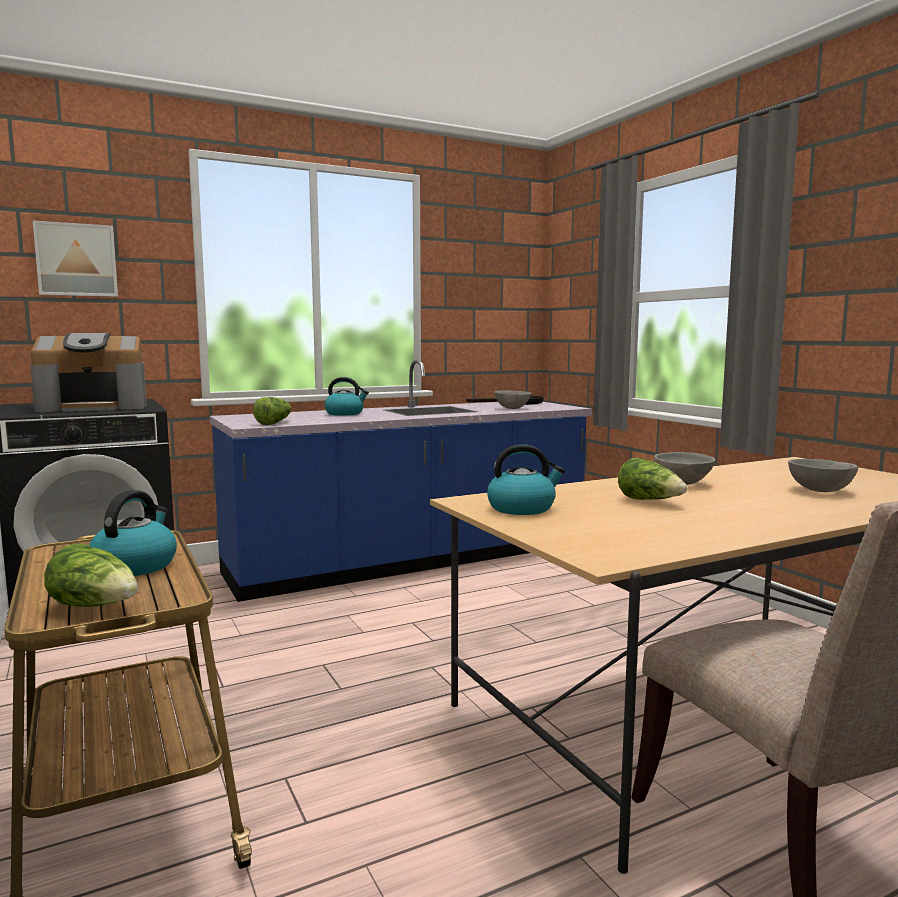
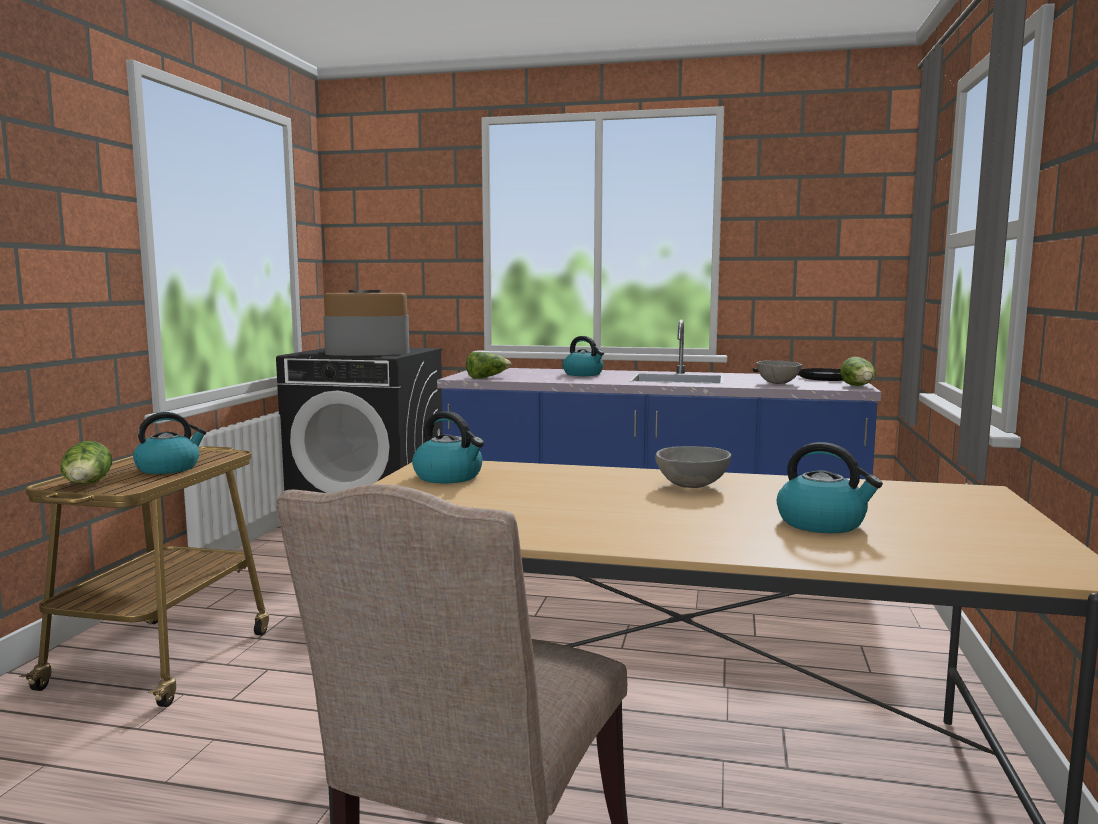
camera: 40 degrees right, 0 degrees up
coffee machine [30,333,147,412] -> coffee machine turned 150 degrees clockwise [323,290,409,356]
picture [33,220,118,297] -> none
lettuce [618,458,688,500] -> lettuce moved to [840,357,876,386]
grey bowl [788,459,858,492] -> kettle [777,442,883,533]

